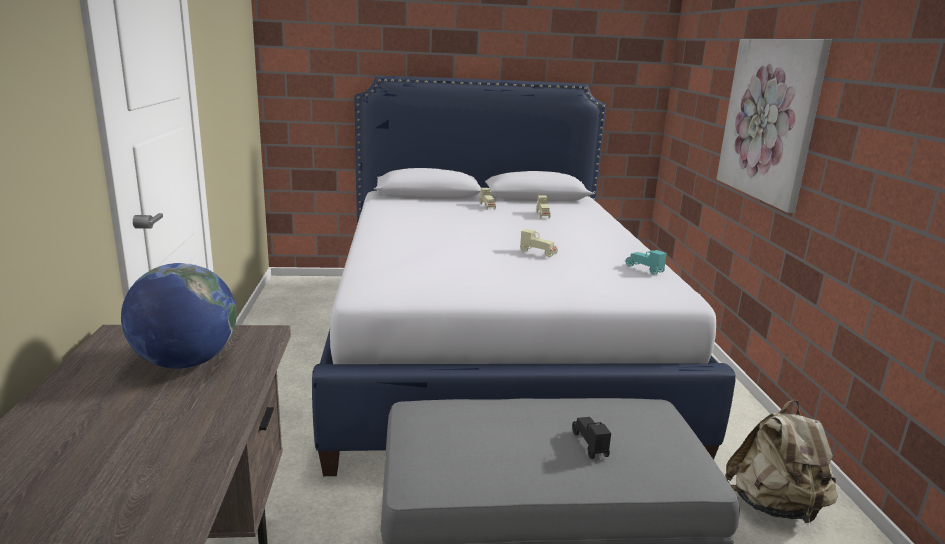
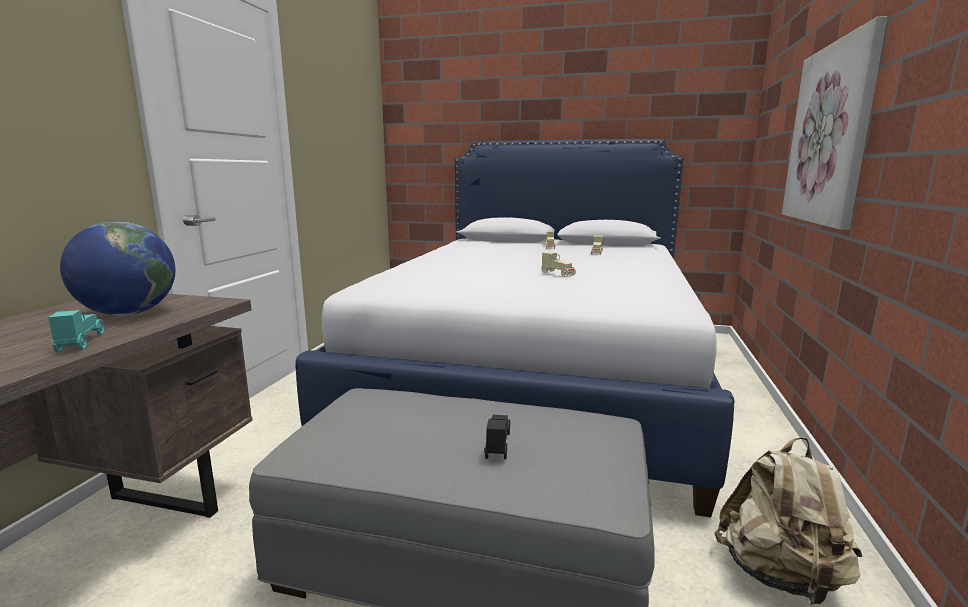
camera: 20 degrees right, 5 degrees down
turquoise toy car [626,250,667,275] -> turquoise toy car moved to [48,310,105,352]

